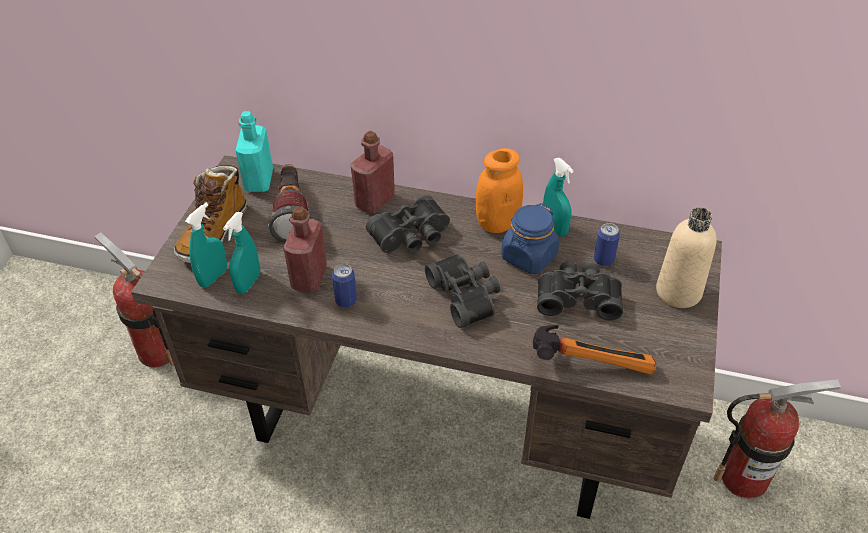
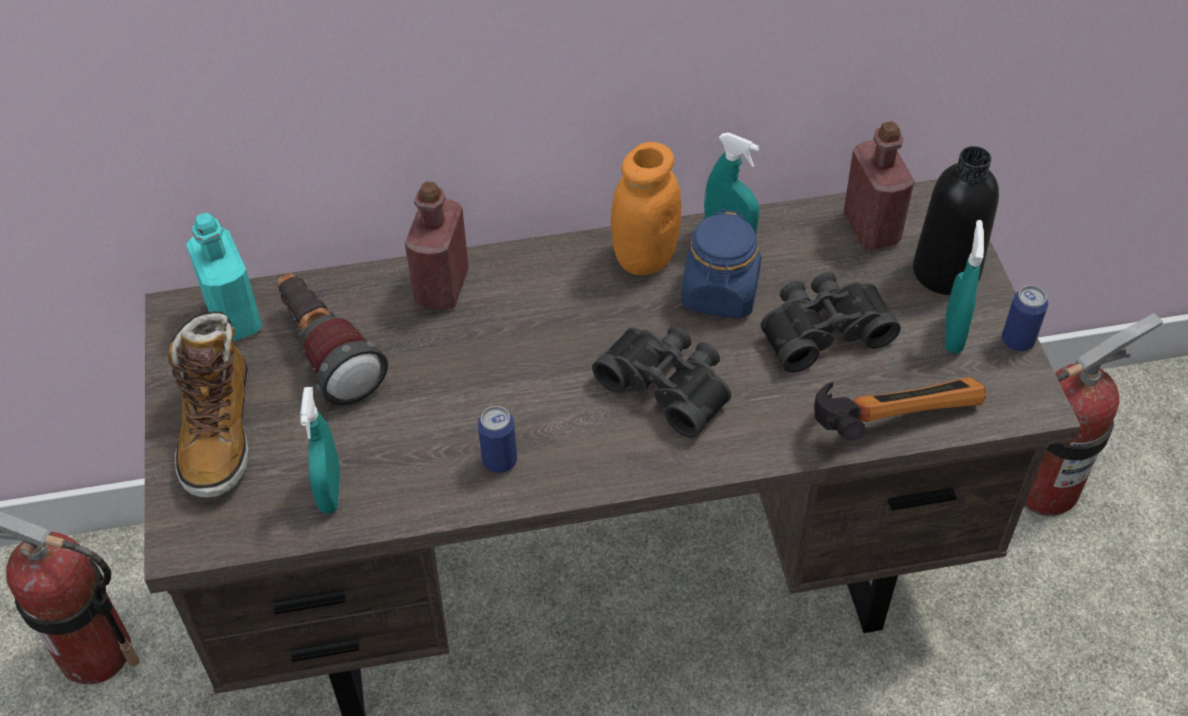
camera: 25 degrees left, 5 degrees up
turquoise spray bottle [185,203,227,288] -> turquoise spray bottle moved to [945,220,984,353]
red bottle [283,206,327,292] -> red bottle moved to [843,121,915,250]
black binoculars [366,195,450,253] -> none
can [594,223,620,266] -> can moved to [1002,285,1048,352]
beige bottle [656,208,717,308] -> black bottle [913,146,999,295]

